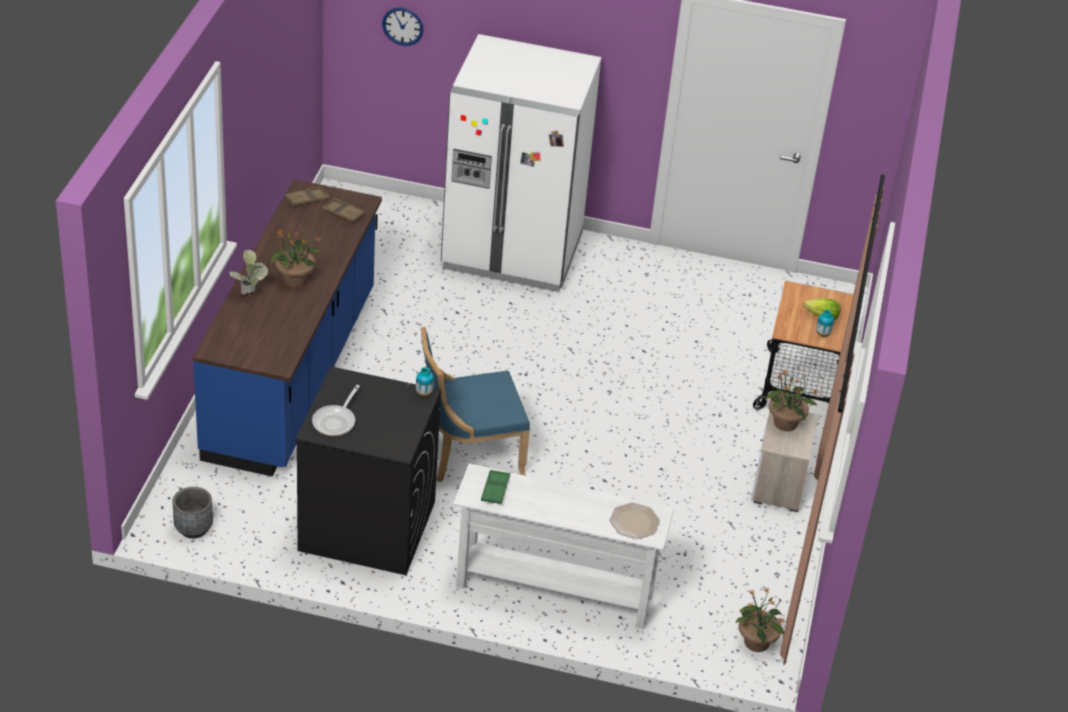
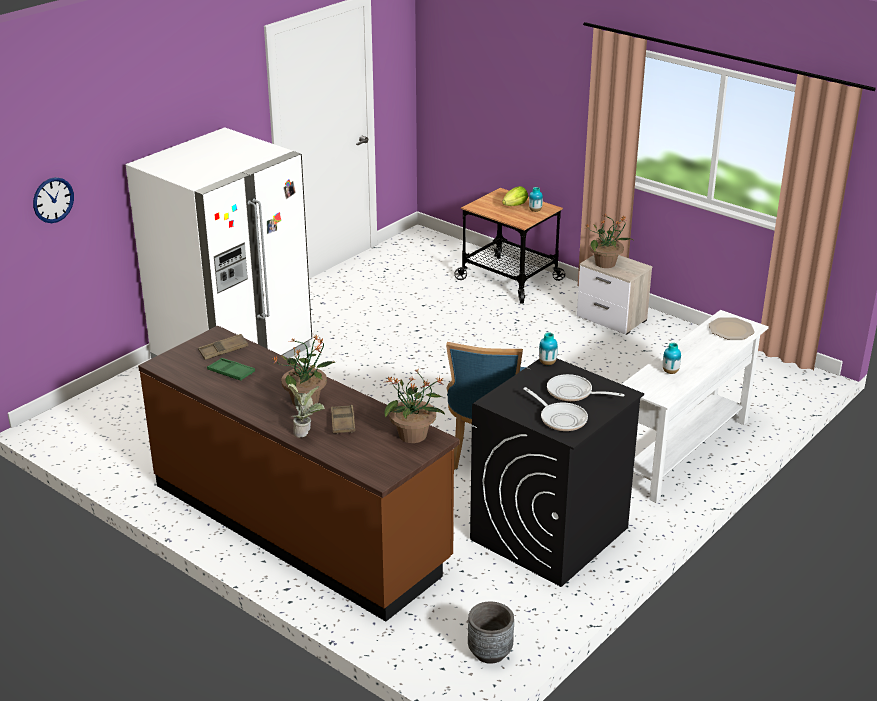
camera: 60 degrees left, 10 degrees down
blue counter [193,179,382,476] -> brown counter [138,326,460,622]
brown tray [285,187,329,206] -> brown tray moved to [331,405,355,434]
green tray [481,470,510,504] -> green tray moved to [207,358,255,381]
potted plant [735,587,786,652] -> potted plant moved to [385,370,445,443]
none -> frying pan [547,374,625,401]
none -> vase [663,343,681,374]

